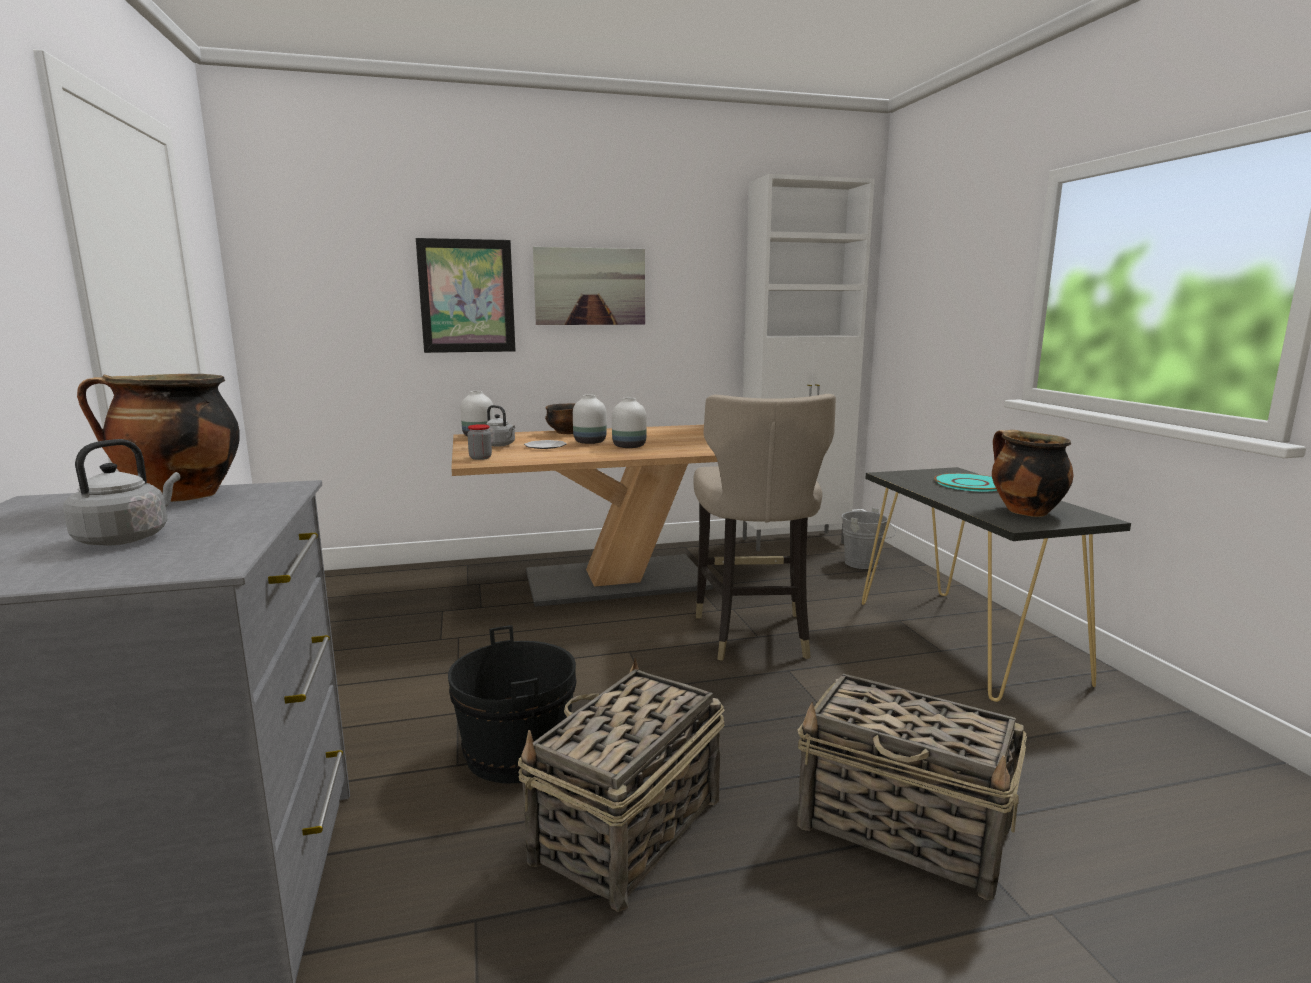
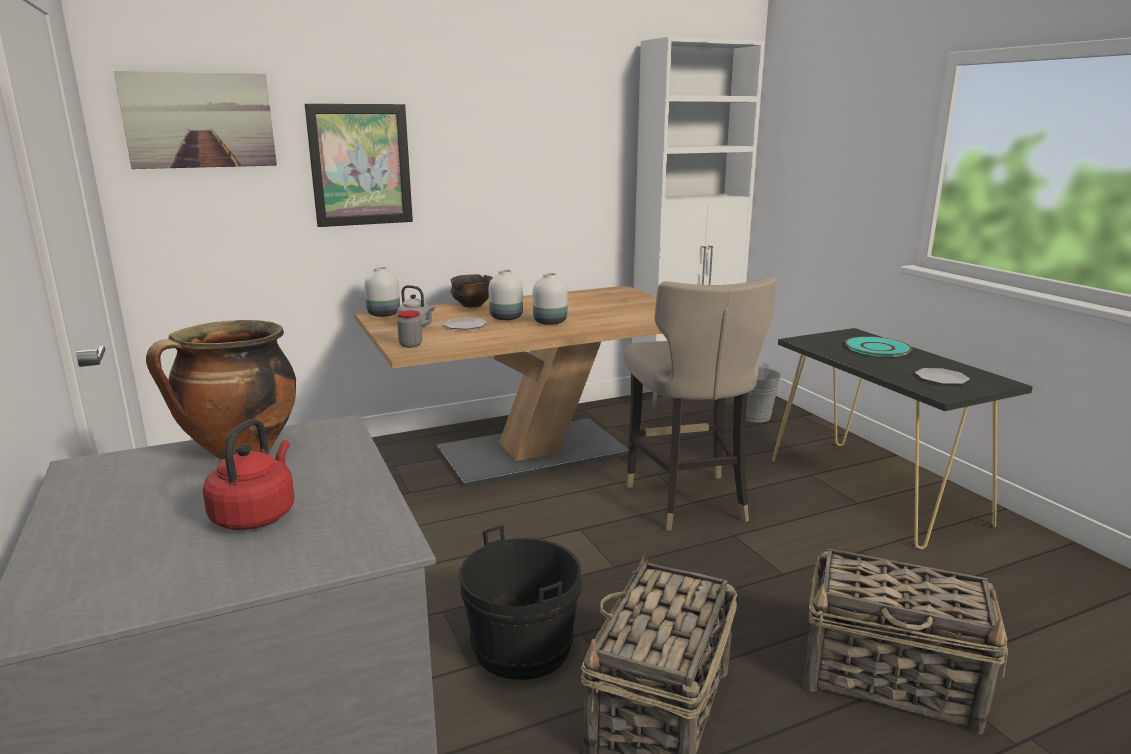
camera: 10 degrees left, 5 degrees up
grey kettle [63,439,180,546] -> red kettle [203,419,294,530]
picture [533,247,645,325] -> picture moved to [114,71,277,169]
cooking pot [992,430,1074,517] -> plate [915,368,970,384]

